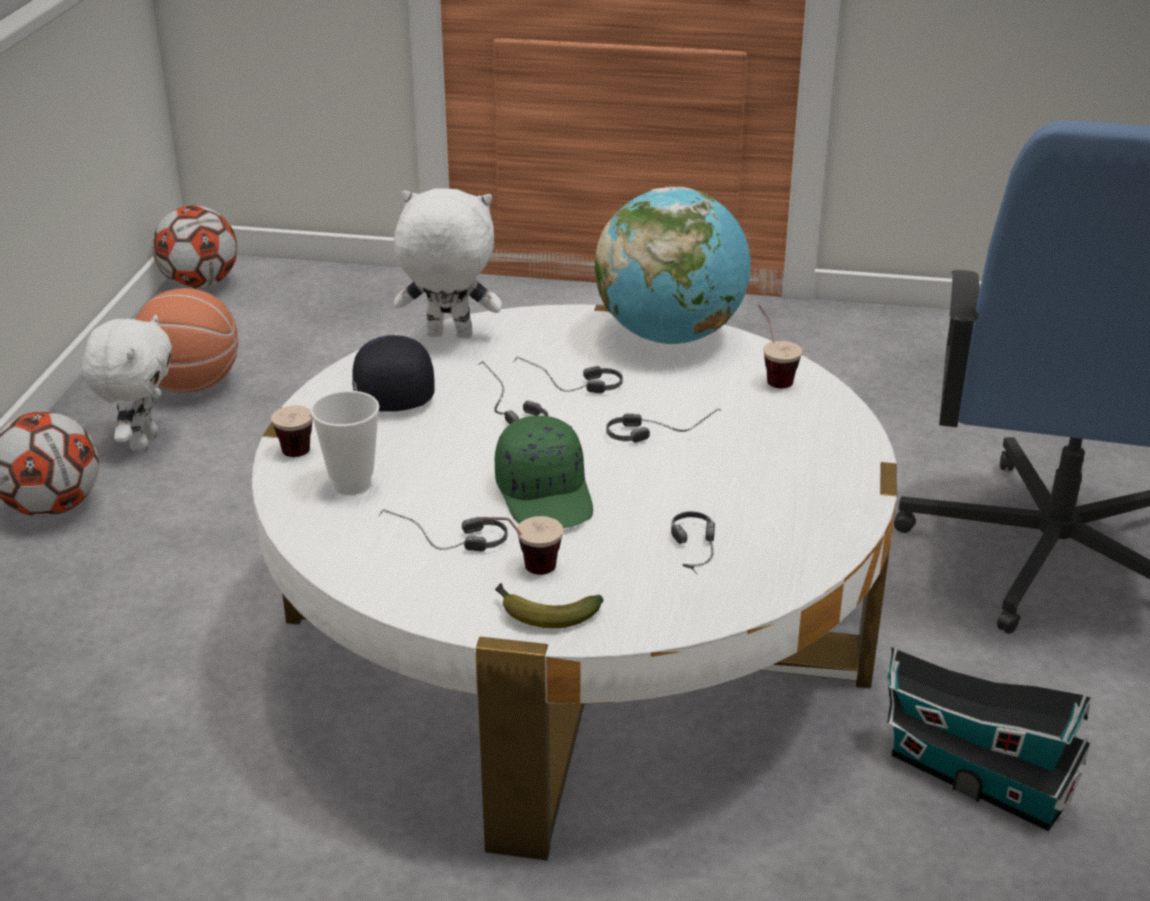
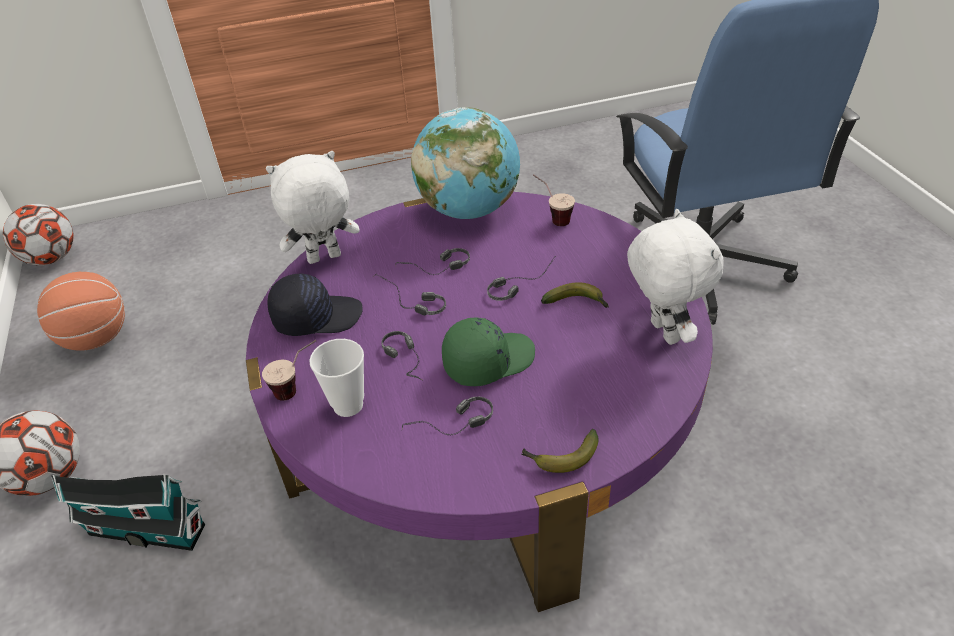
camera: 25 degrees left, 10 degrees up
white plush toy [82,315,172,451] -> white plush toy moved to [627,209,724,345]
white coffee table [252,304,897,860] -> purple coffee table [246,192,713,612]
black cap [352,335,435,412] -> black cap turned 120 degrees clockwise [267,273,363,336]
cup [481,516,563,575] -> none
green cap [495,415,593,528] -> green cap turned 75 degrees counterclockwise [442,317,535,386]
headphones [671,511,715,575] -> headphones moved to [382,331,422,380]
toy house [887,647,1091,831] -> toy house moved to [51,474,205,551]
none -> banana [541,282,609,308]

